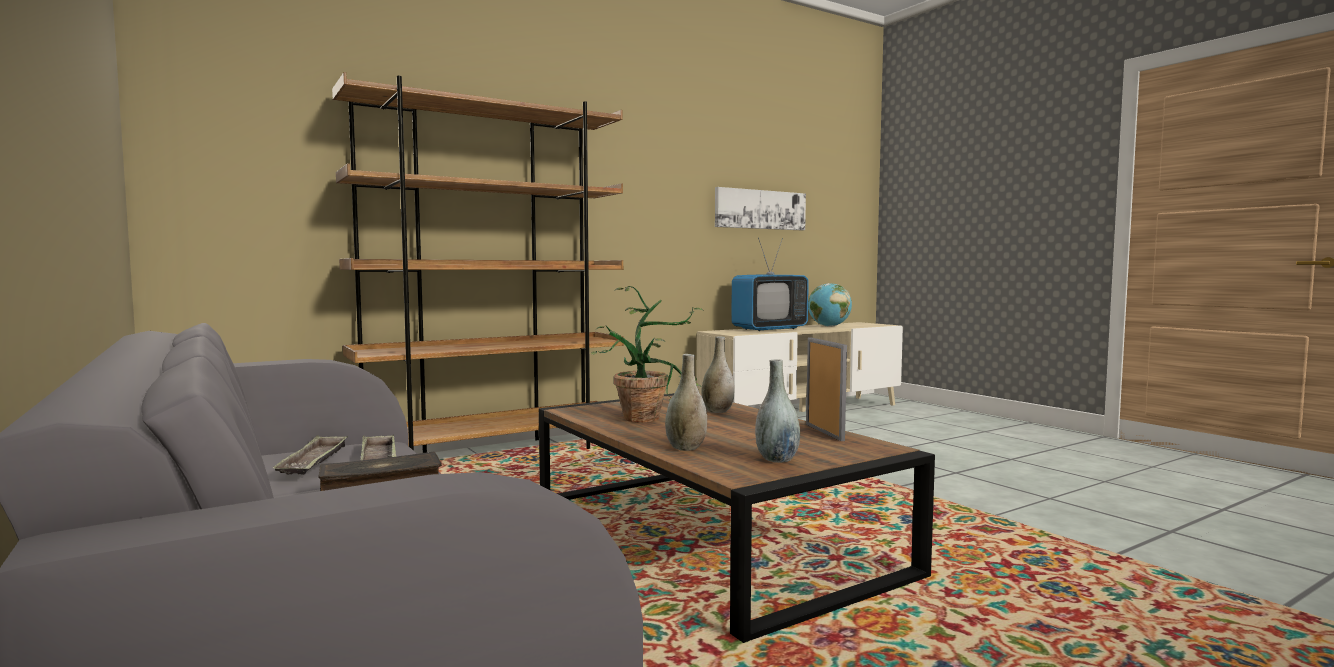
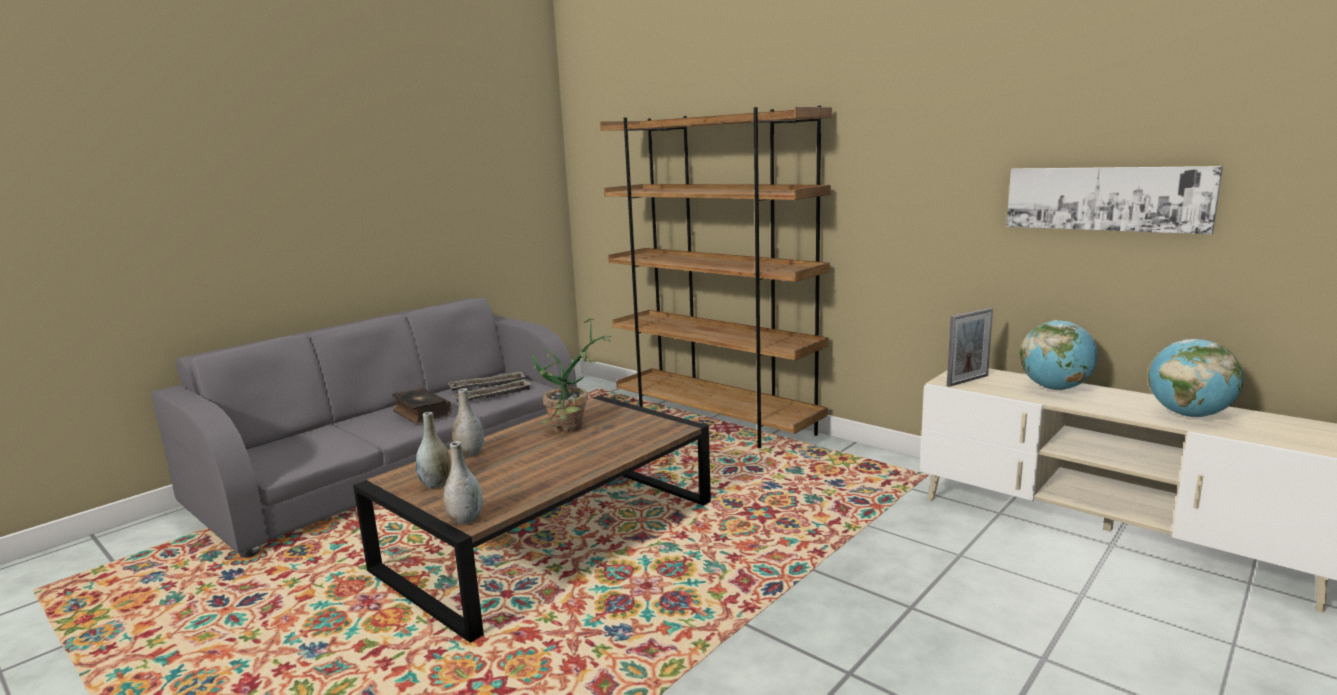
camera: 75 degrees right, 10 degrees up
grey vase [701,336,735,413] -> grey vase moved to [443,441,483,525]
television [731,238,809,331] -> globe [1020,320,1098,390]
picture frame [806,338,847,441] -> picture frame moved to [947,308,993,387]

